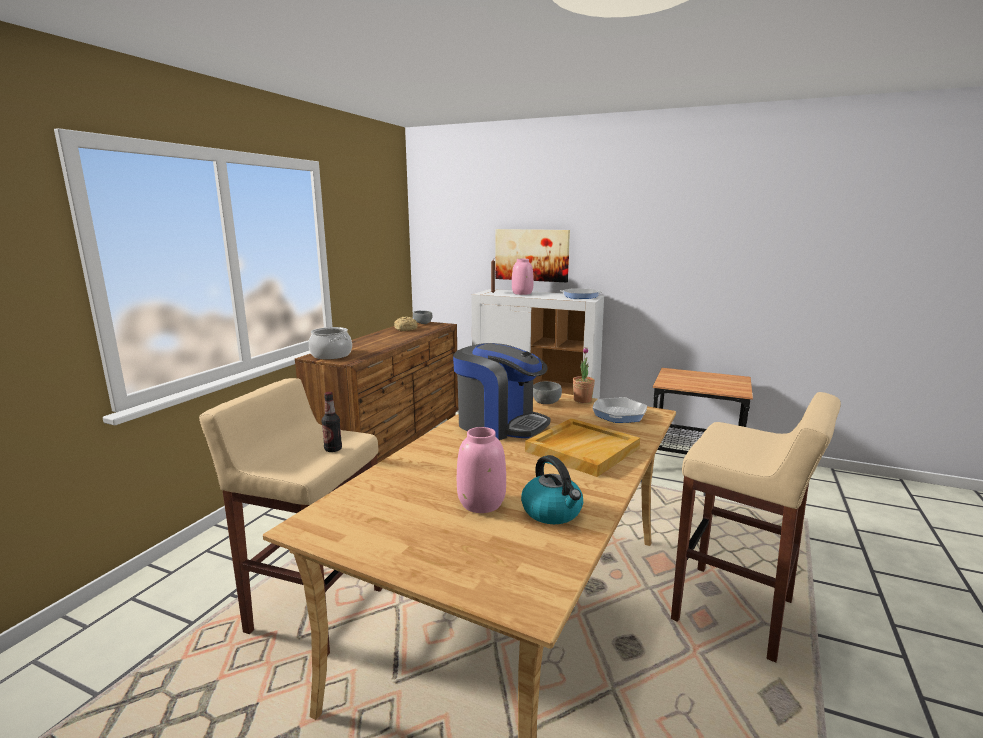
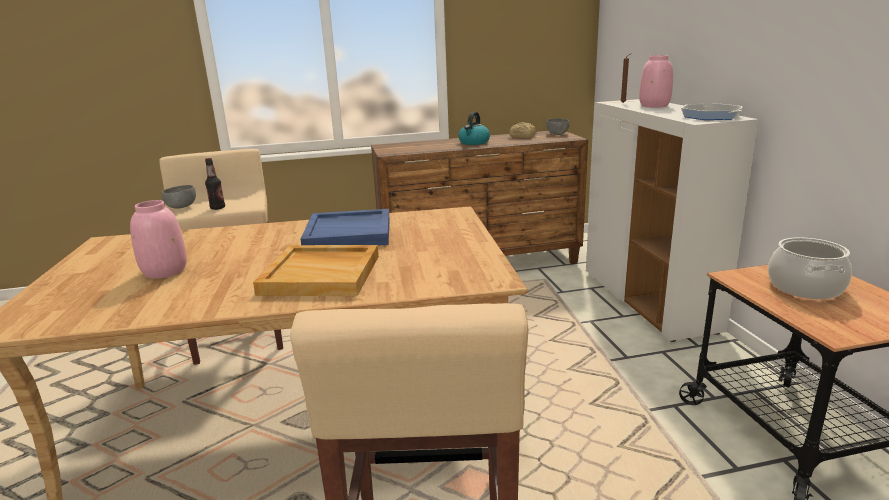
camera: 55 degrees right, 5 degrees up
cooking pot [309,327,352,359] -> cooking pot moved to [768,237,852,299]
coffee machine [453,343,550,440] -> blue tray [300,209,390,246]
picture [495,229,570,282] -> none
kettle [521,455,583,524] -> kettle moved to [459,112,490,145]
grey bowl [533,381,562,404] -> grey bowl moved to [161,185,196,209]
potted plant [573,347,595,403] -> none
frying pan [593,397,647,423] -> none

